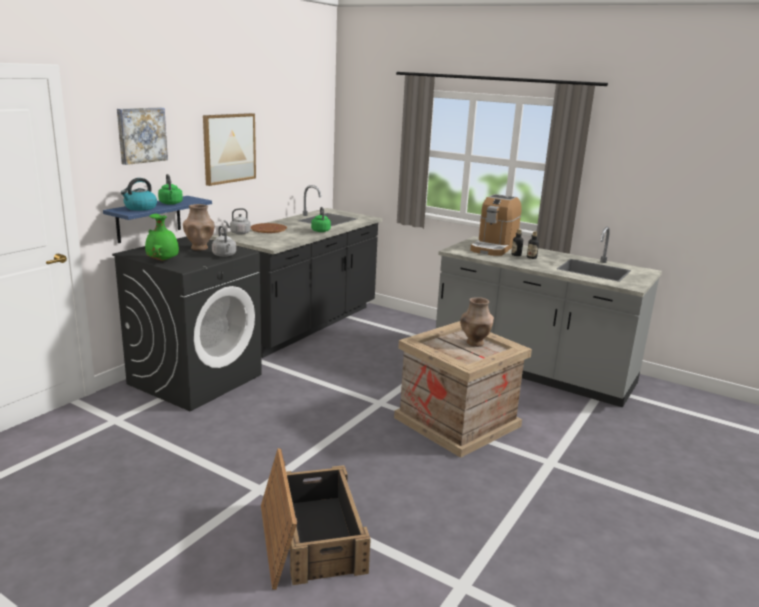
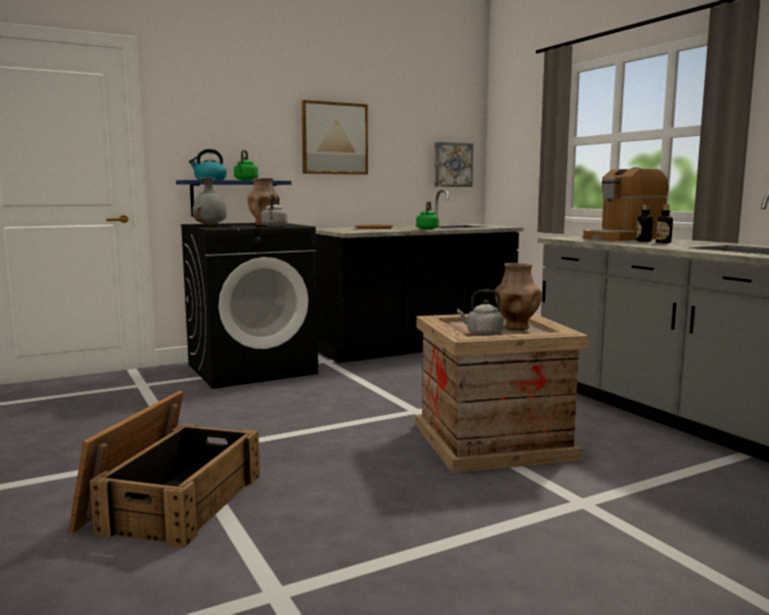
camera: 30 degrees right, 10 degrees down
picture [117,108,168,165] -> picture moved to [434,142,473,187]
green vase [145,214,179,261] -> grey vase [192,177,227,226]
grey kettle [224,208,251,234] -> grey kettle moved to [457,290,504,336]

